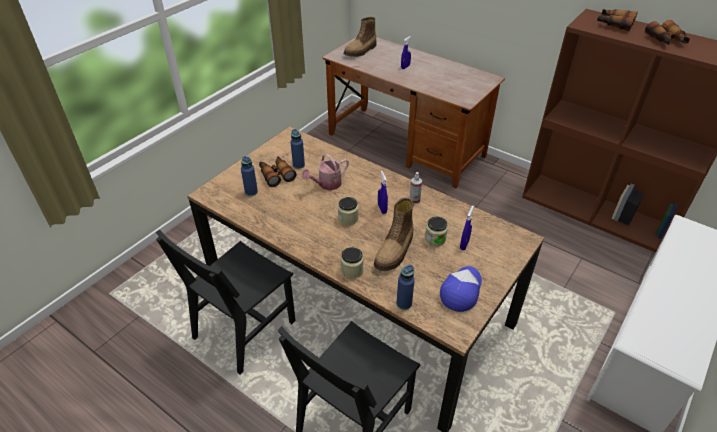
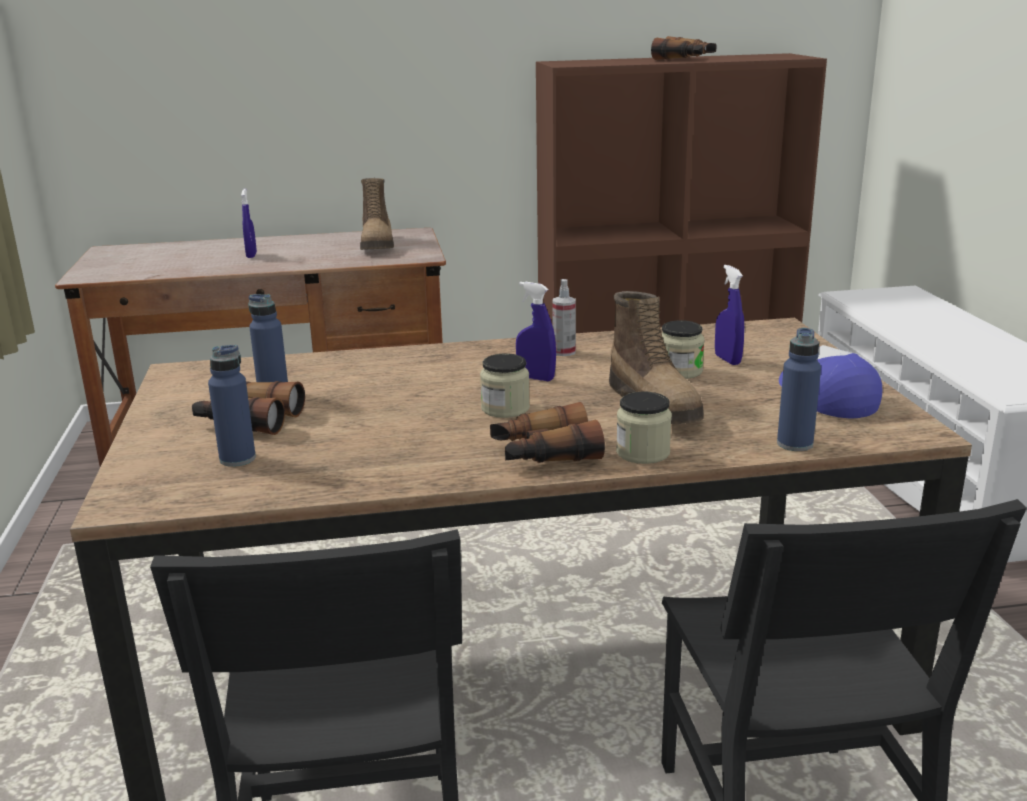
camera: 45 degrees left, 20 degrees down
watering can [301,154,349,191] -> none
boot [344,17,377,57] -> boot moved to [360,178,394,250]
binoculars [597,9,638,32] -> binoculars moved to [490,402,605,463]

